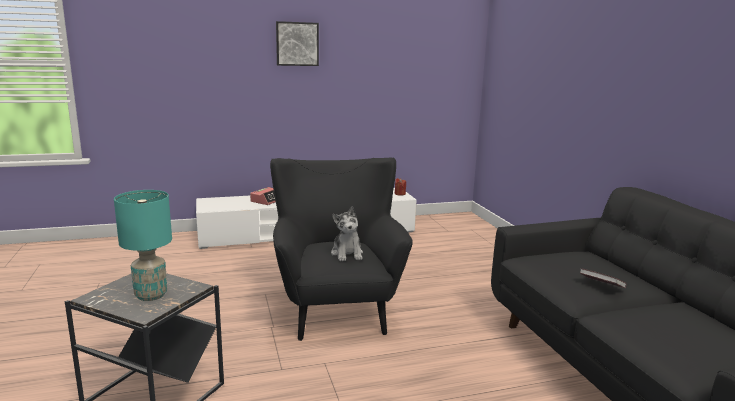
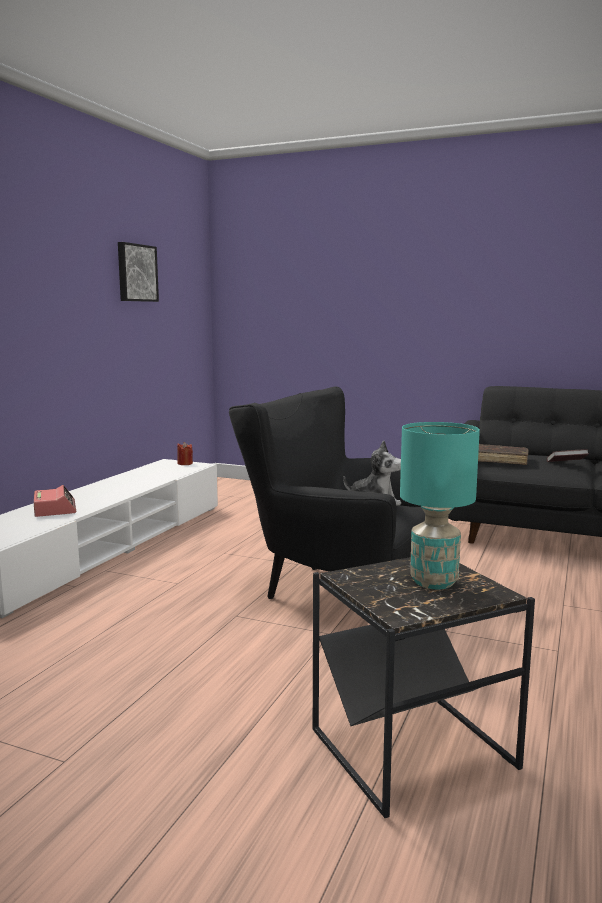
camera: 50 degrees left, 5 degrees down
picture [276,21,319,66] -> picture moved to [118,242,159,302]
none -> brown book [478,444,529,465]

